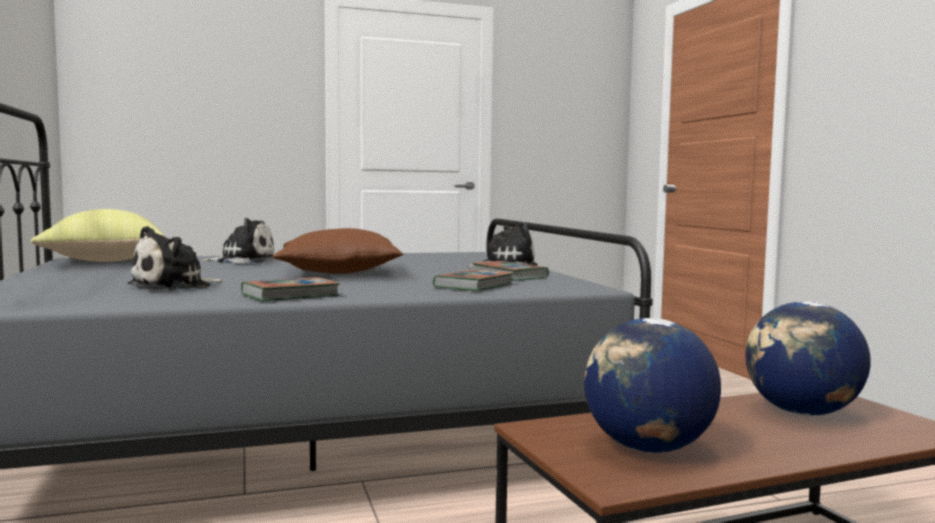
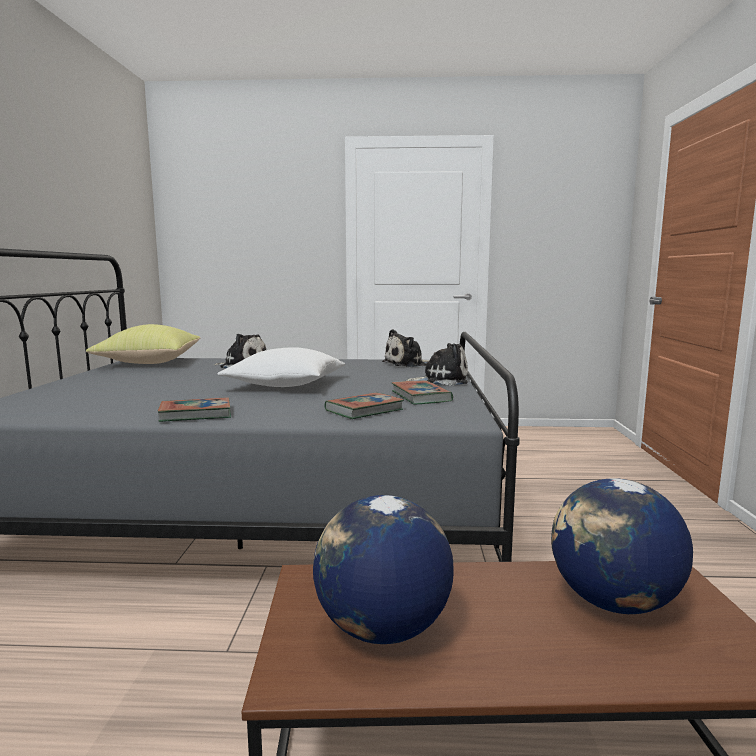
camera: 20 degrees right, 5 degrees up
plush toy [127,226,223,291] -> plush toy moved to [382,329,429,367]
brown pillow [273,228,403,274] -> white pillow [218,347,345,387]

